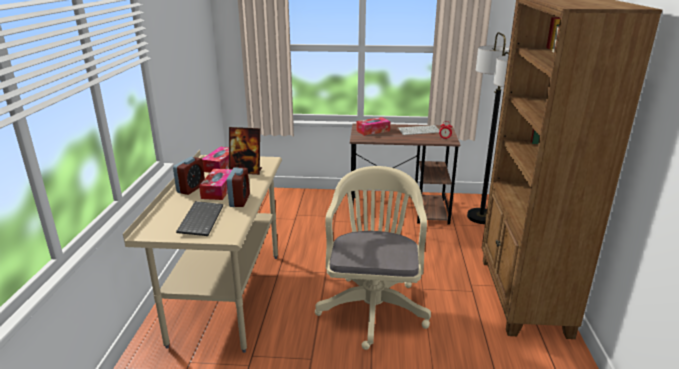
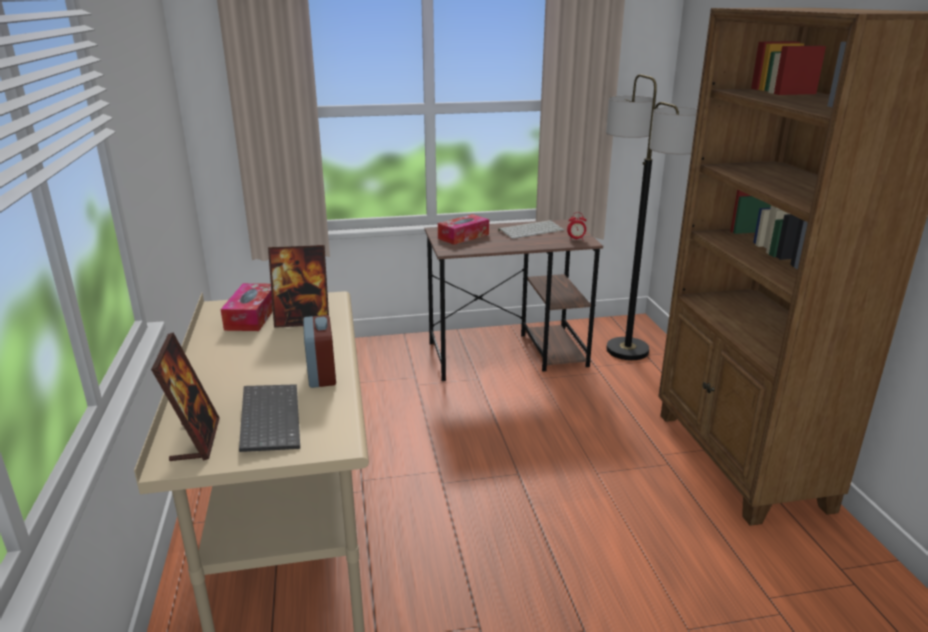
camera: 15 degrees left, 0 degrees up
alarm clock [173,157,205,195] -> none
tissue box [199,169,232,200] -> none
beige office chair [315,166,431,350] -> none
none -> picture frame [151,333,220,461]

